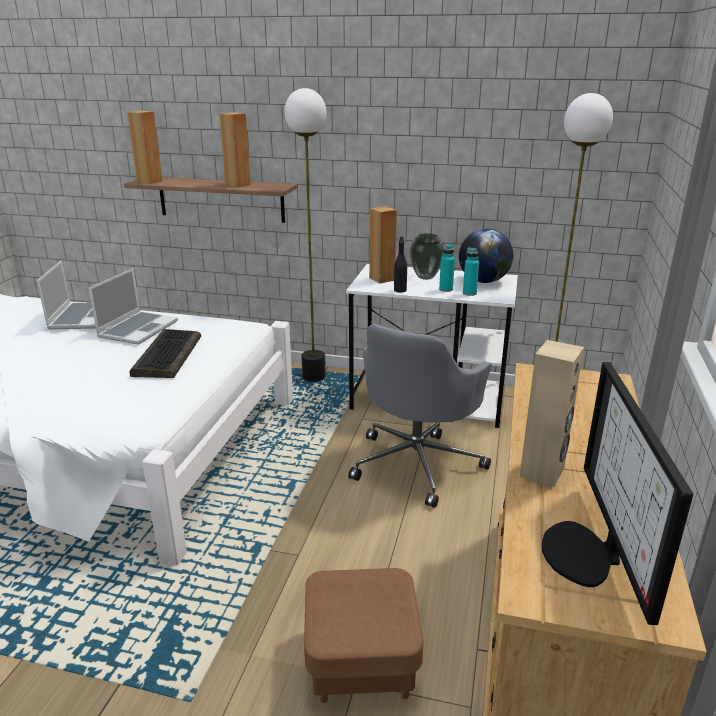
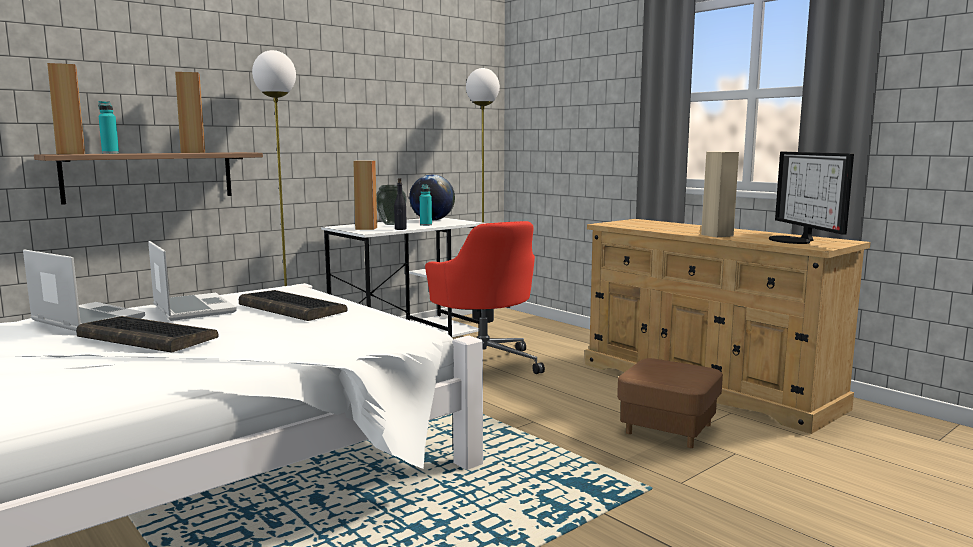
camera: 55 degrees left, 15 degrees down
grey office chair [348,324,492,508] -> red office chair [425,221,545,374]
turquoise bottle [463,247,479,296] -> turquoise bottle moved to [98,101,119,154]
monitor [542,362,693,625] -> monitor turned 45 degrees clockwise [769,152,854,244]
none -> keyboard [76,316,218,353]

